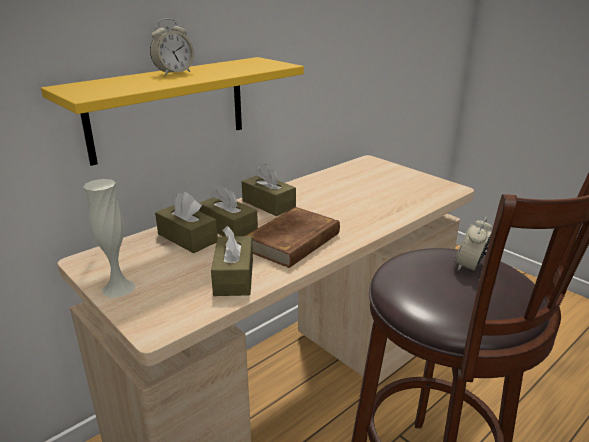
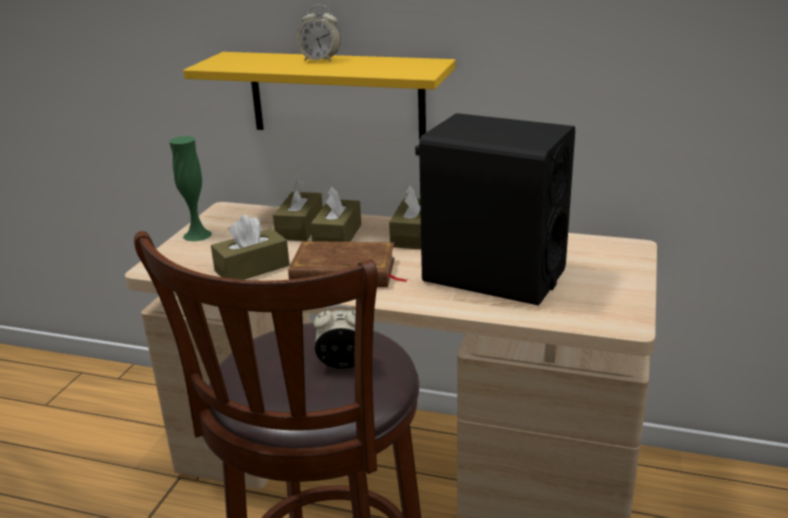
camera: 60 degrees right, 0 degrees up
white vase [83,179,135,298] -> green vase [169,136,212,242]
none -> black speaker [415,113,575,305]

